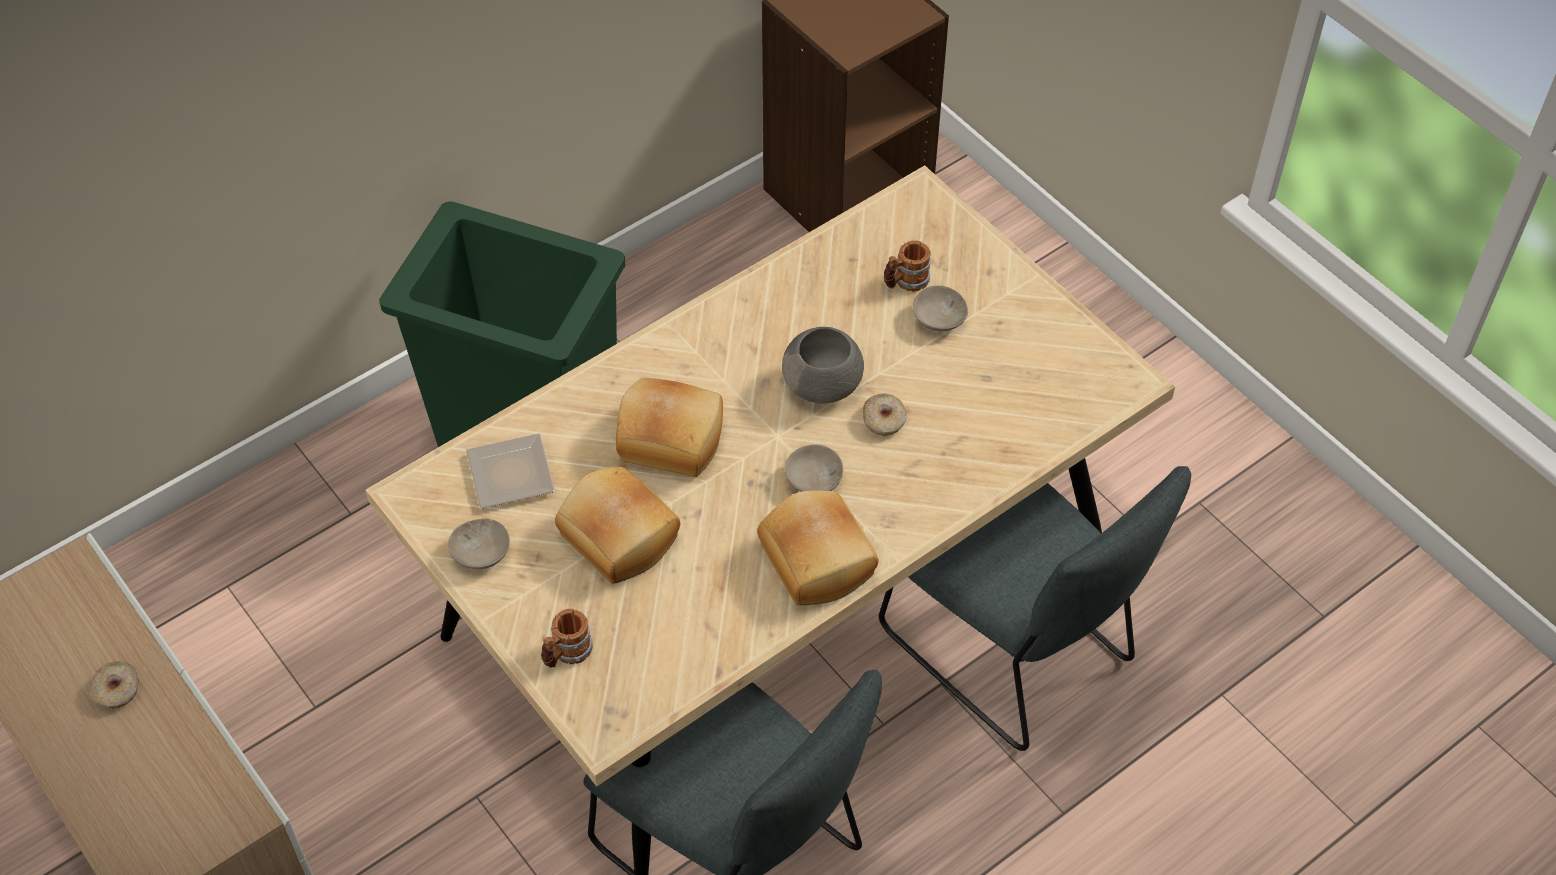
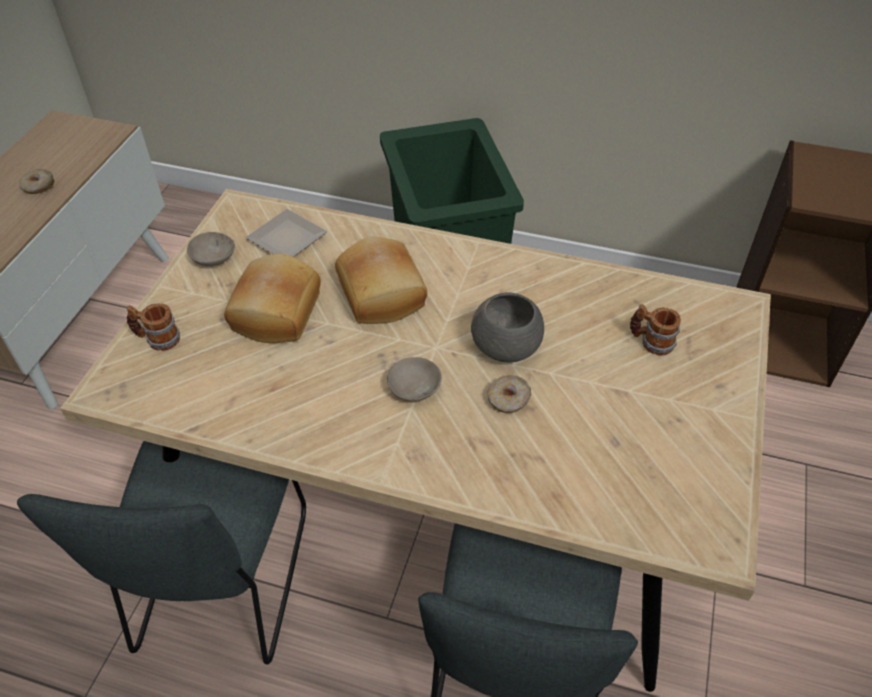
camera: 55 degrees right, 5 degrees down
bread [757,490,879,606] -> none
beige bowl [913,285,968,331] -> none

